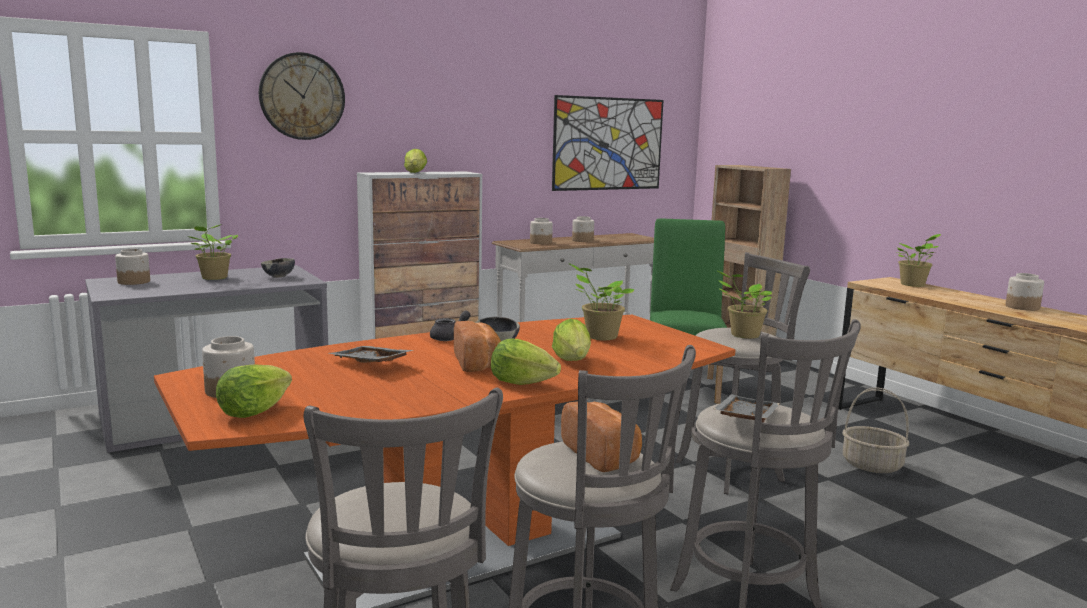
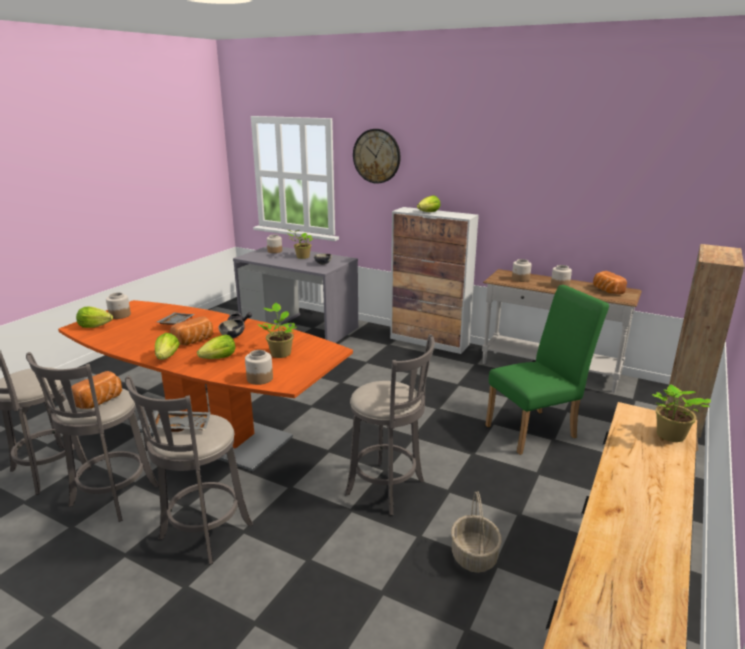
camera: 60 degrees right, 10 degrees up
picture [552,95,663,191] -> none
potted plant [716,270,772,339] -> none
jar [1005,273,1044,311] -> jar moved to [245,350,273,385]
none -> bread [593,271,627,294]

